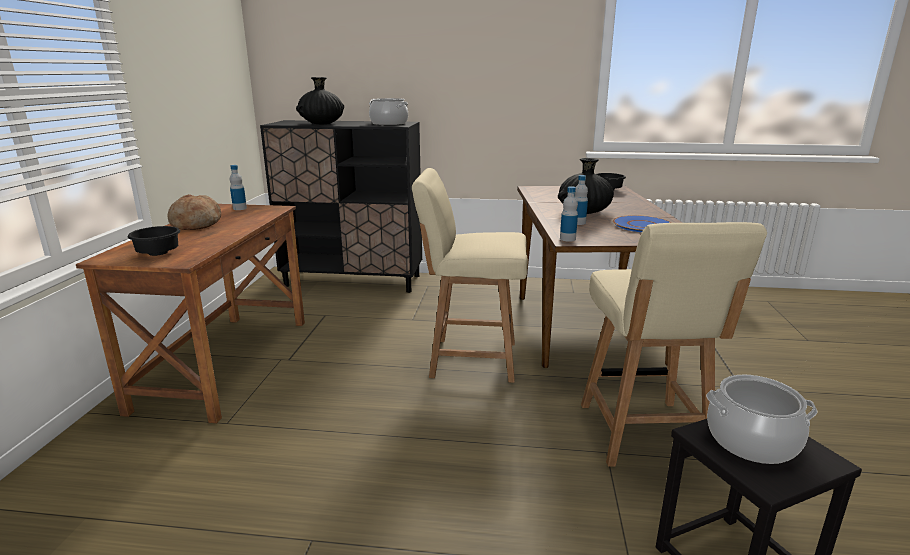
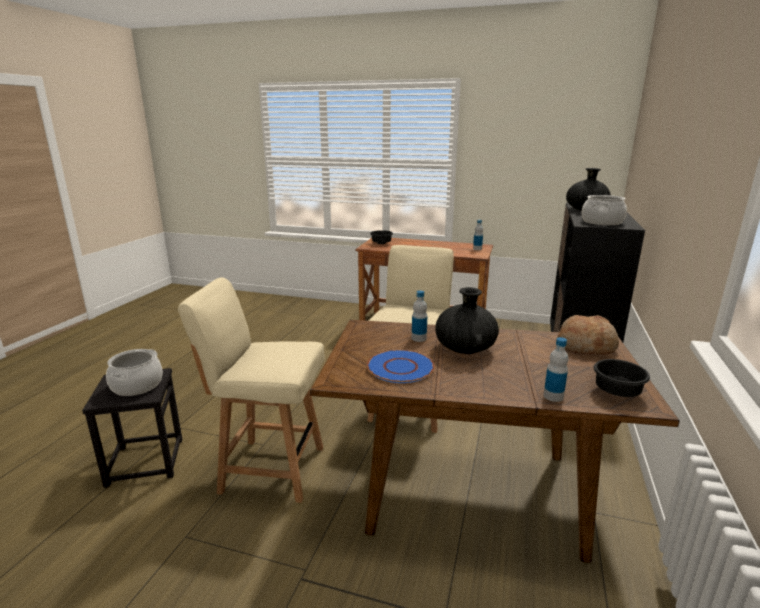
camera: 100 degrees right, 0 degrees up
bread [167,194,221,230] -> bread moved to [557,315,619,354]
bottle [560,186,578,242] -> bottle moved to [543,337,568,402]

